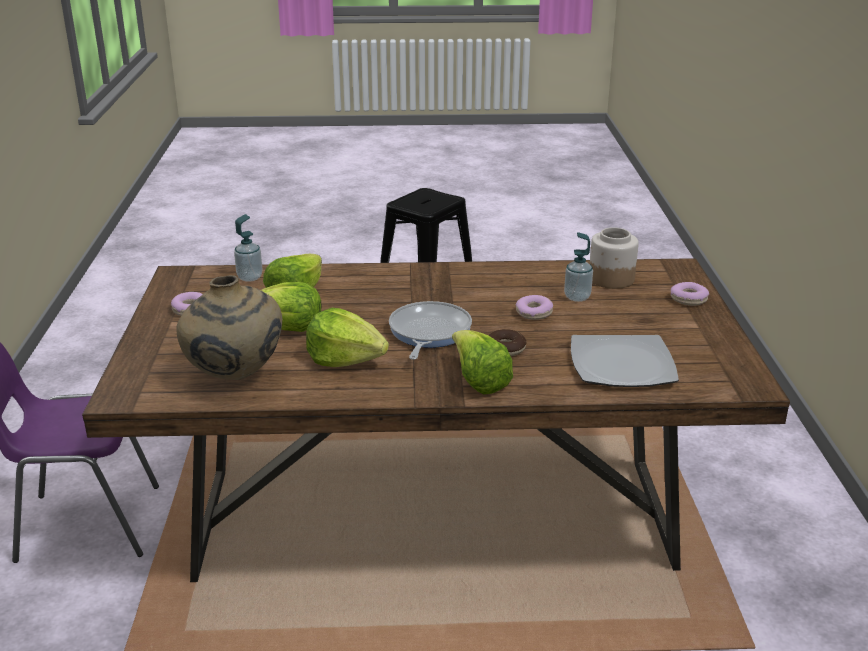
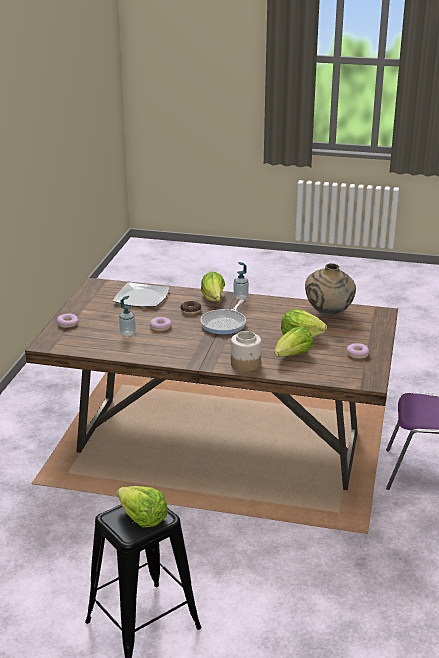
camera: 165 degrees left, 0 degrees up
soap dispenser [234,214,263,282] -> soap dispenser moved to [233,262,249,300]
lettuce [306,308,389,367] -> lettuce moved to [117,486,168,527]
jar [590,227,639,289] -> jar moved to [231,331,261,372]

